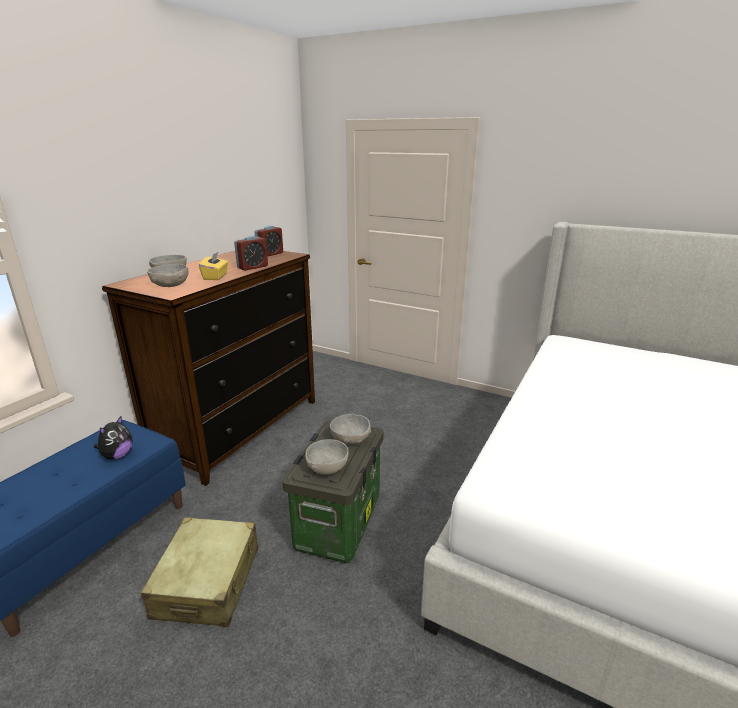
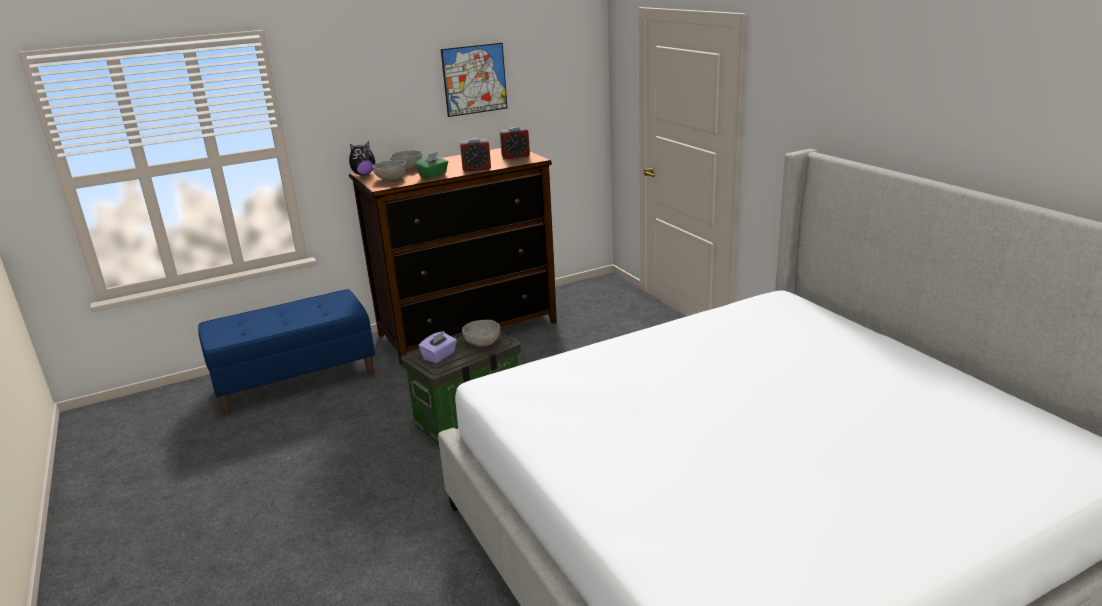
camera: 35 degrees right, 0 degrees up
plush toy [94,416,132,460] -> plush toy moved to [349,141,375,175]
beige suitcase [141,517,258,627] -> none
yellow tissue box [199,251,228,280] -> green tissue box [415,152,448,178]
grey bowl [305,439,349,475] -> purple tissue box [419,331,457,363]
none -> picture [441,43,507,117]

